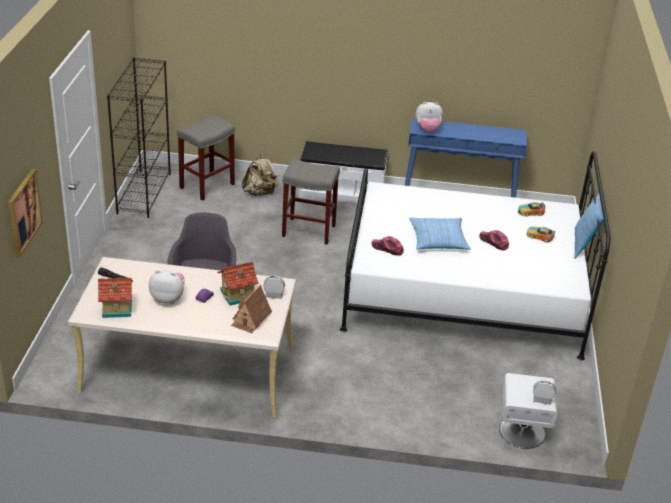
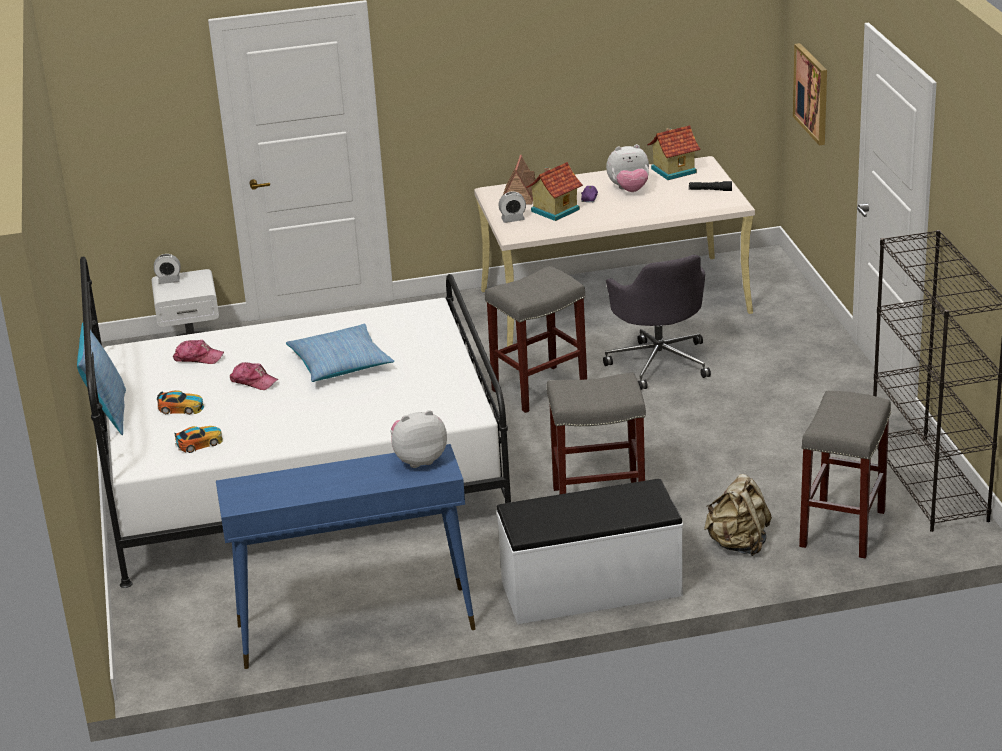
camera: 165 degrees right, 5 degrees down
cap [372,236,404,256] -> cap moved to [173,340,224,364]
none -> grey stool [485,266,587,413]

